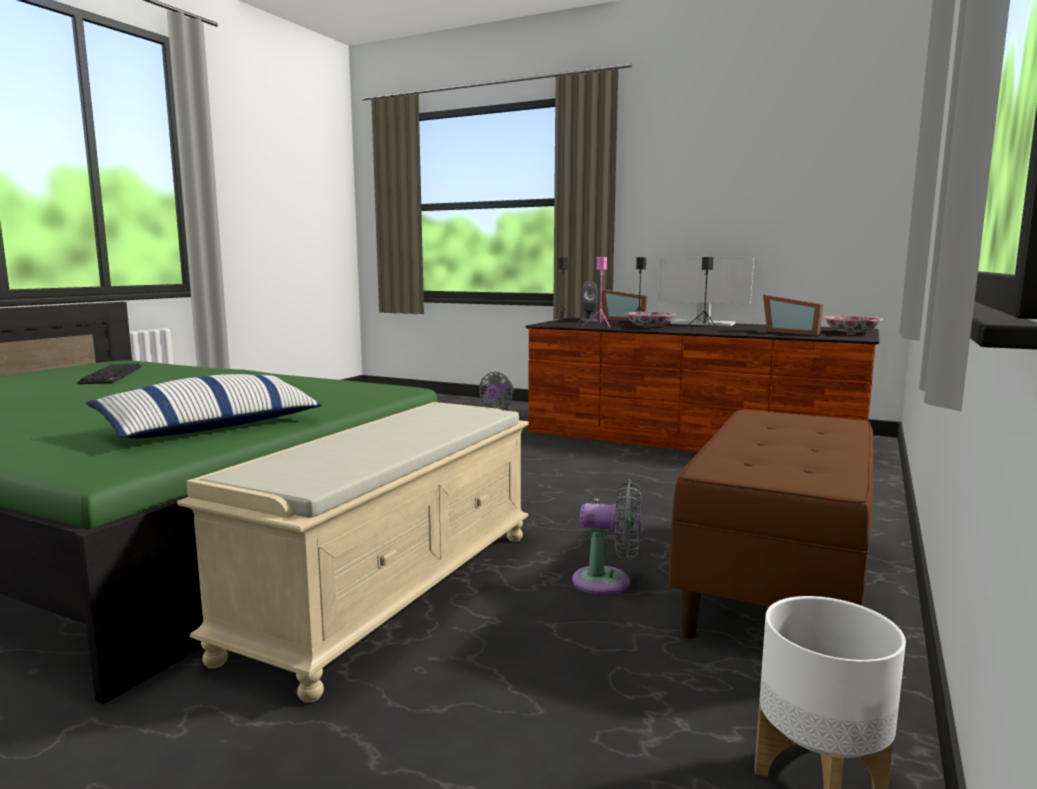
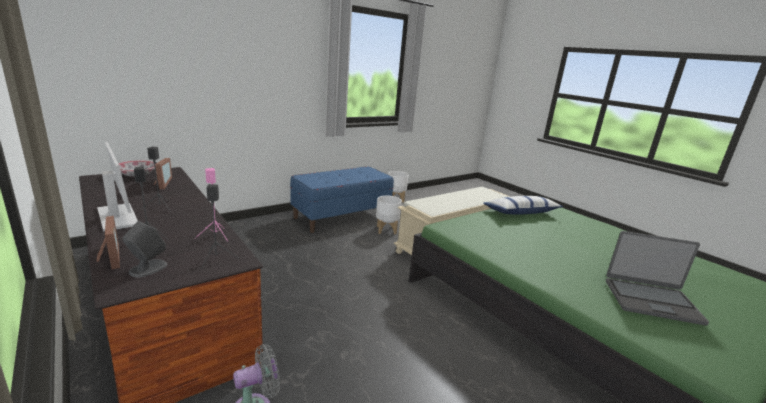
camera: 155 degrees left, 10 degrees up
keyboard [77,363,142,384] -> laptop [606,231,709,325]
grey fan [572,480,642,595] -> white planter [376,196,402,235]
bowl [624,312,676,328] -> none
brown bench [669,409,873,639] -> blue bench [290,166,394,233]

